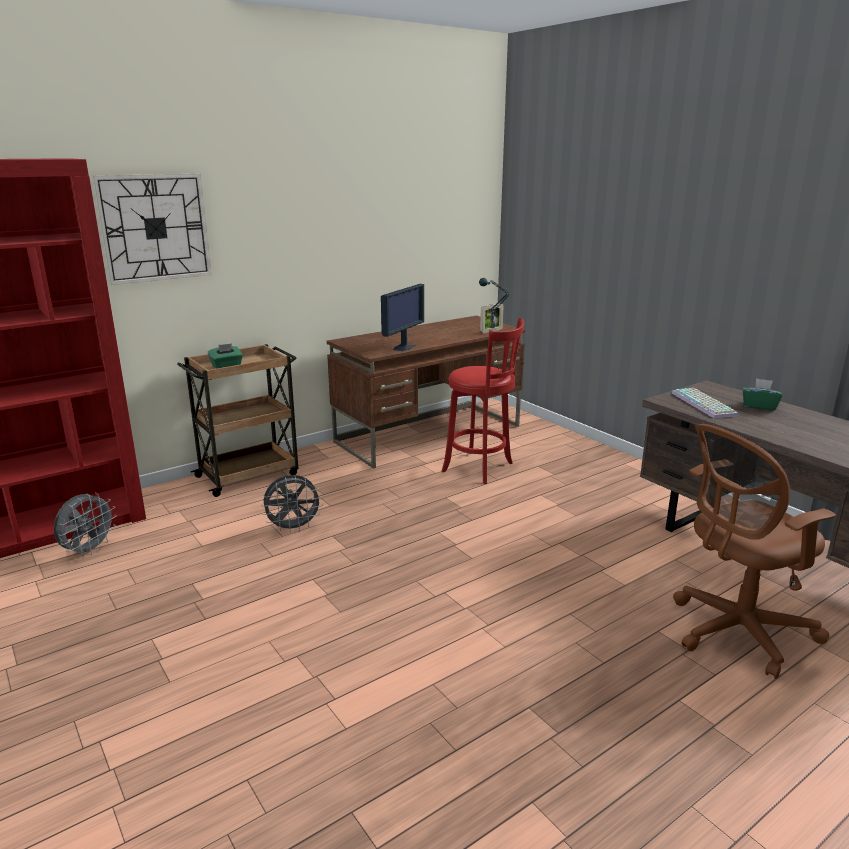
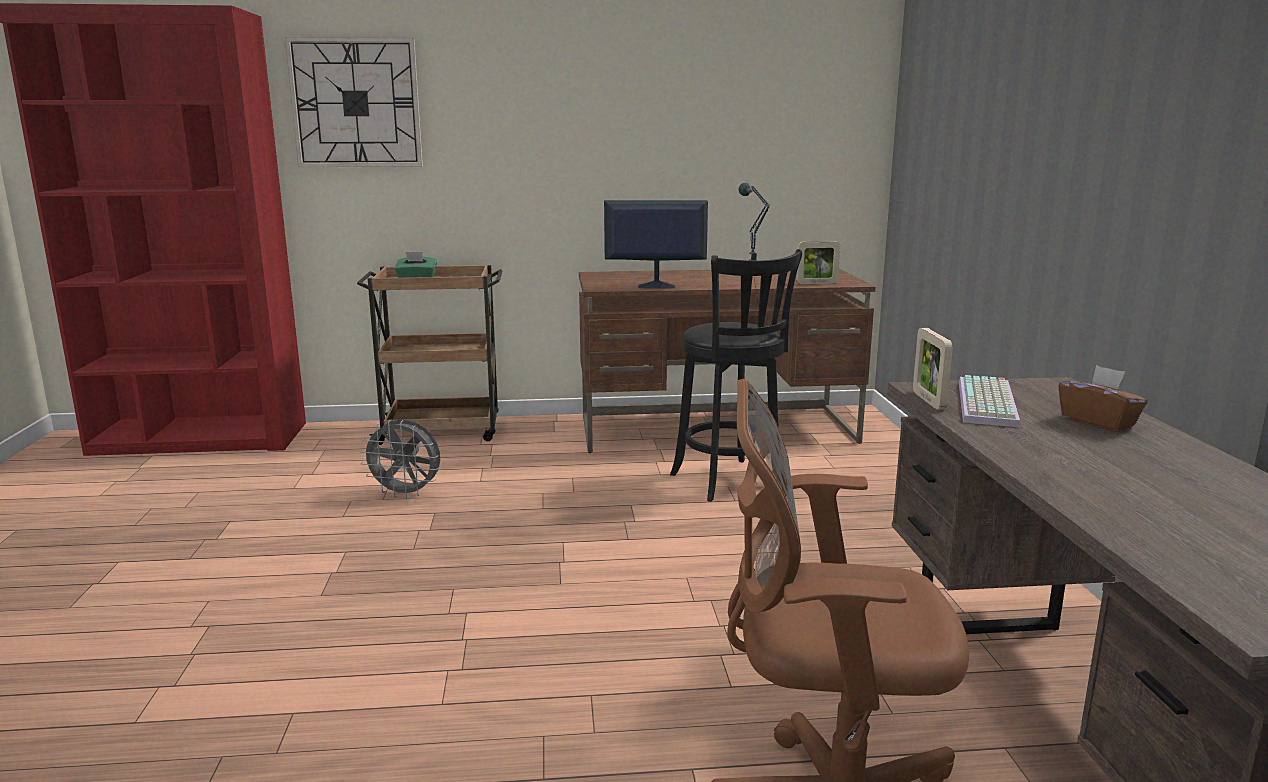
camera: 30 degrees right, 5 degrees down
grey fan [54,492,117,557] -> none
monitor [381,284,424,351] -> monitor turned 150 degrees counterclockwise [604,200,708,288]
red stool [442,318,524,484] -> black stool [670,249,802,502]
green tissue box [743,378,782,411] -> brown tissue box [1058,365,1148,432]
none -> picture frame [913,328,953,410]

